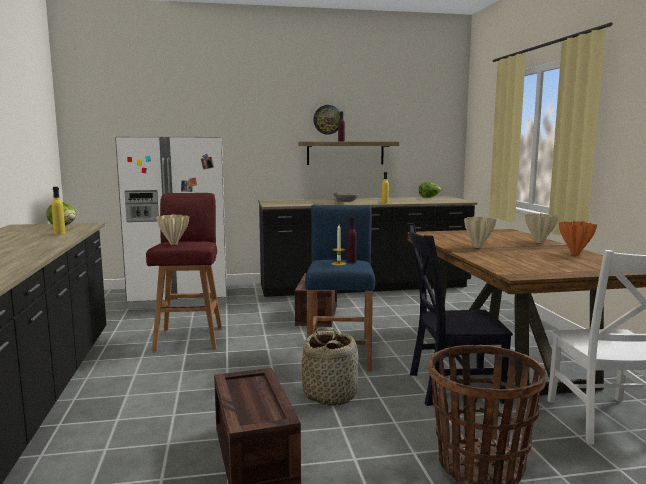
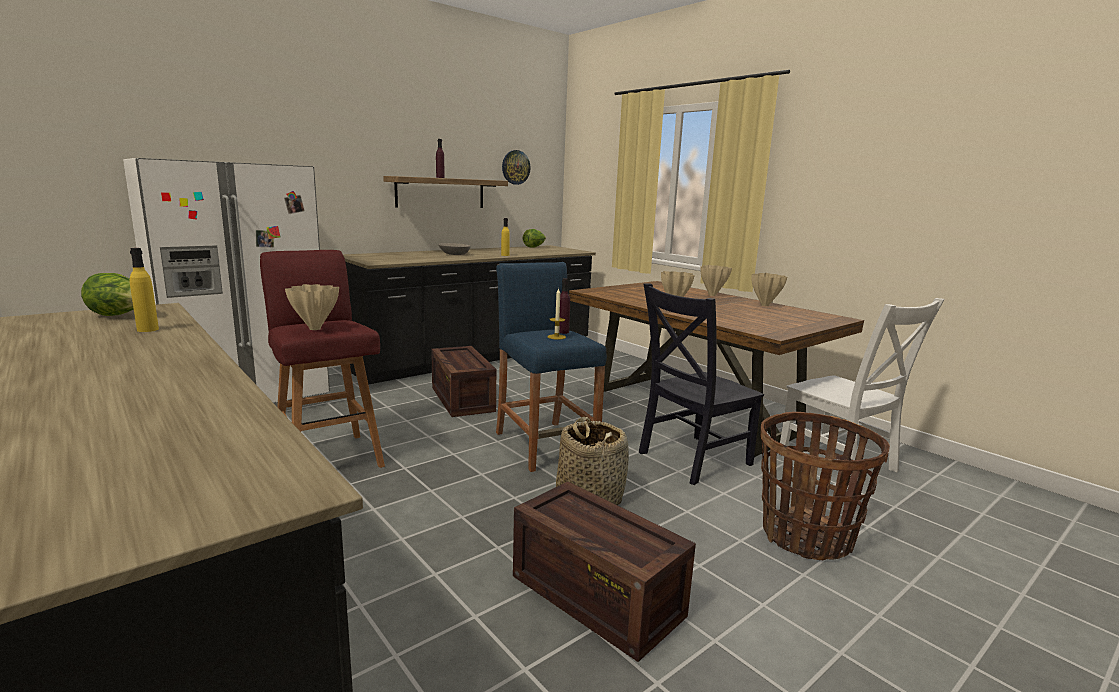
camera: 30 degrees left, 5 degrees up
wall clock [313,105,340,135] -> wall clock moved to [502,150,530,185]
orange vase [559,221,597,255] -> beige vase [751,273,787,306]

